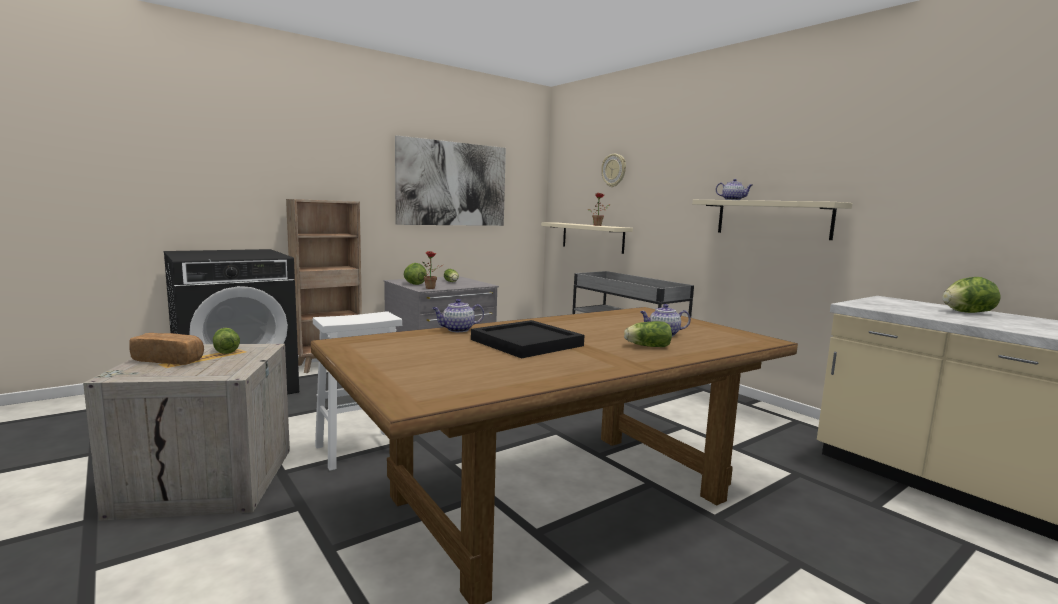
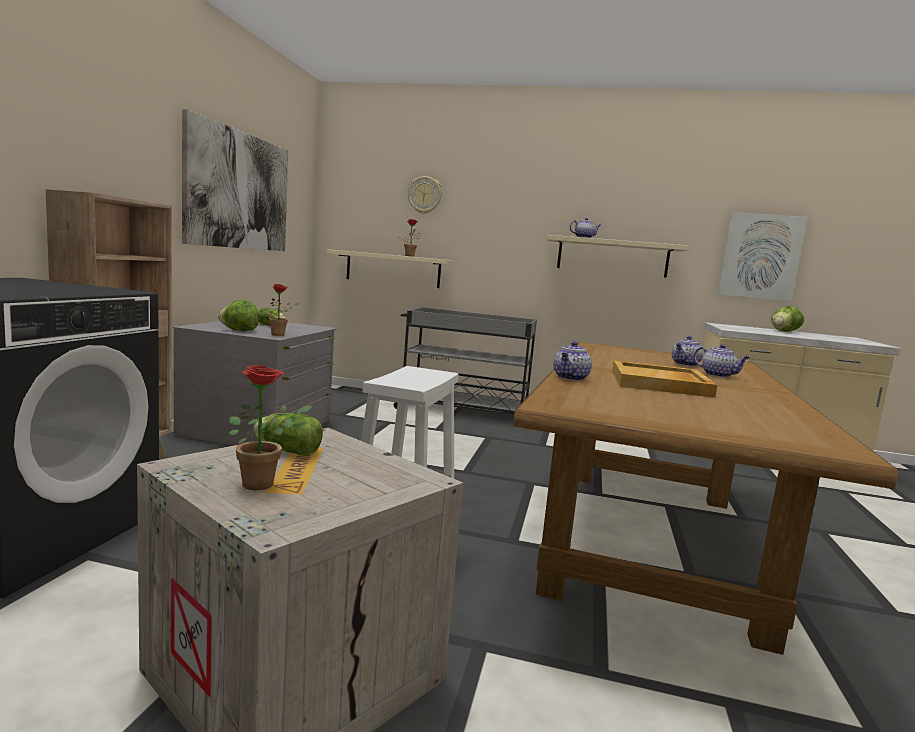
camera: 40 degrees left, 0 degrees up
bread [129,333,204,365] -> potted plant [229,365,312,490]
black tray [471,320,584,359] -> beige tray [612,360,717,398]
lettuce [624,321,672,347] -> teapot [694,344,750,378]
none -> picture [717,212,807,301]

